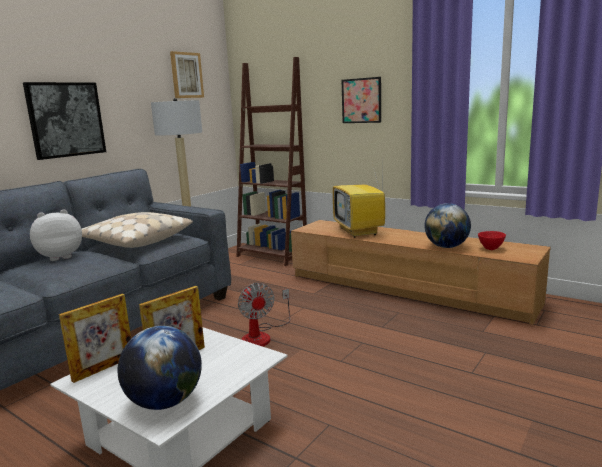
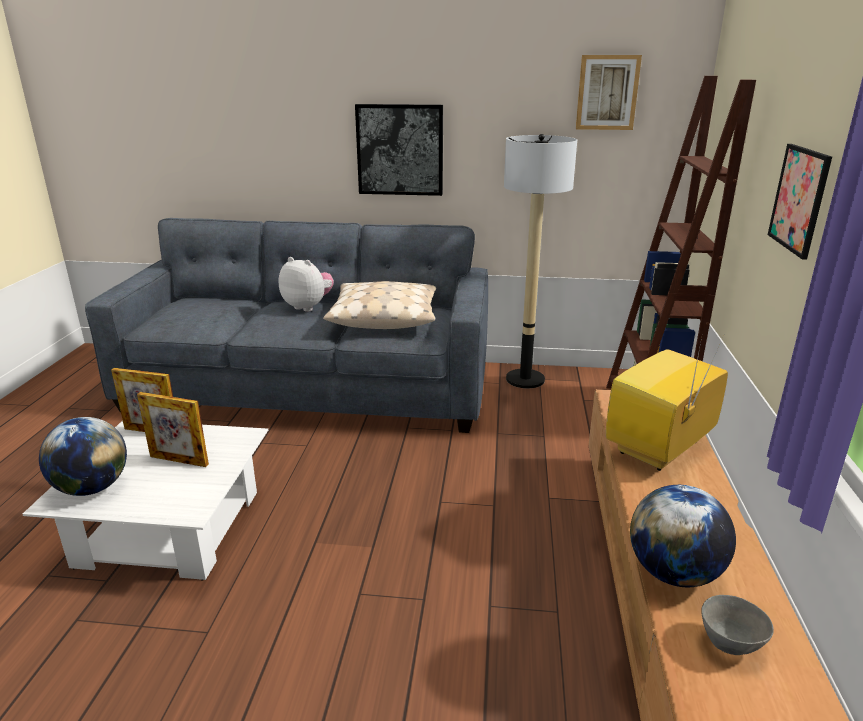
camera: 60 degrees right, 10 degrees up
fan [238,283,290,347] -> none
red bowl [478,231,506,250] -> grey bowl [701,595,774,655]

